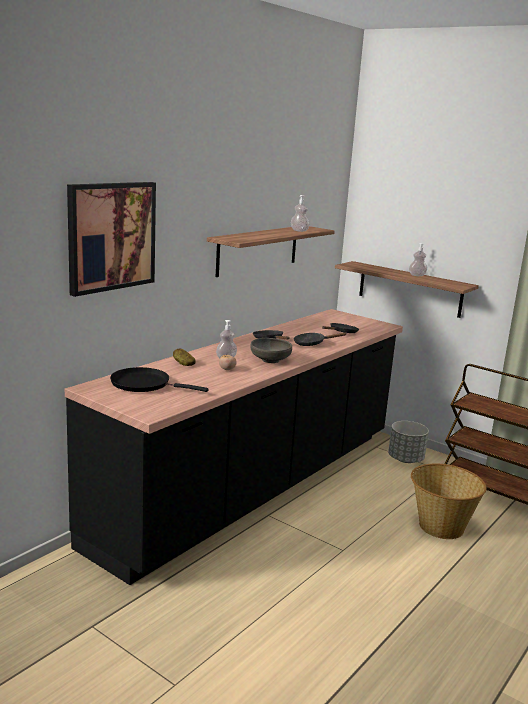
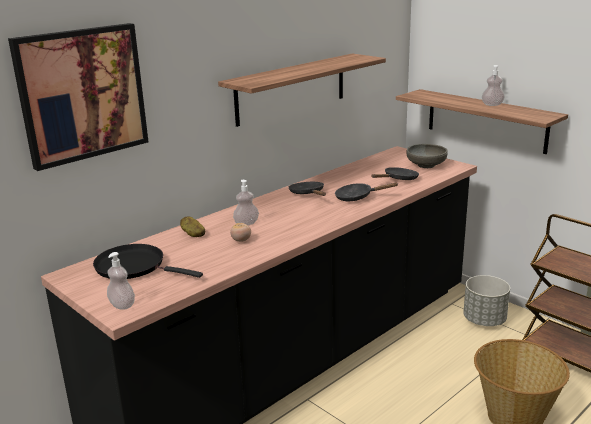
camera: 10 degrees right, 5 degrees up
grey bowl [250,338,292,363] -> grey bowl moved to [406,144,448,168]
soap dispenser [291,195,310,232] -> soap dispenser moved to [107,252,135,310]

